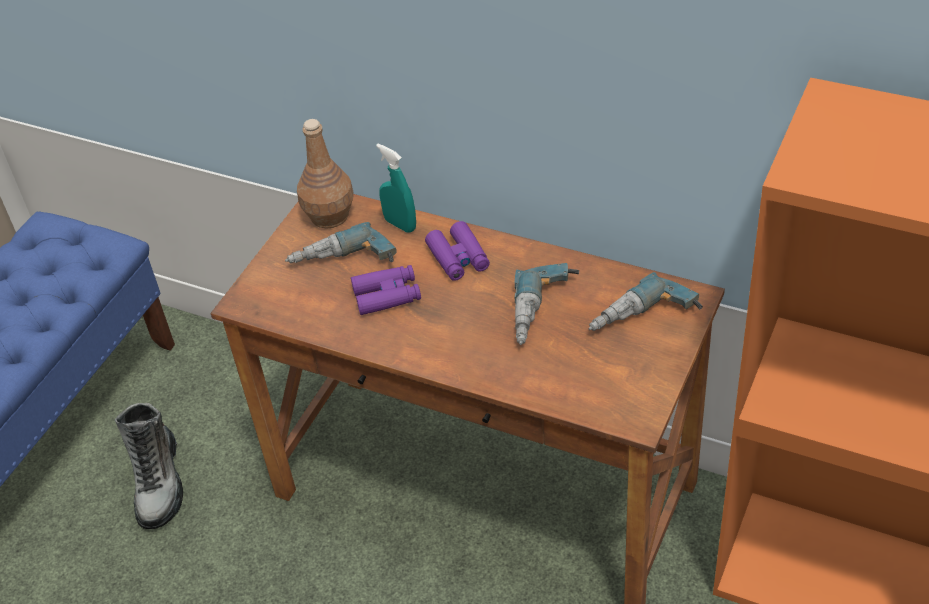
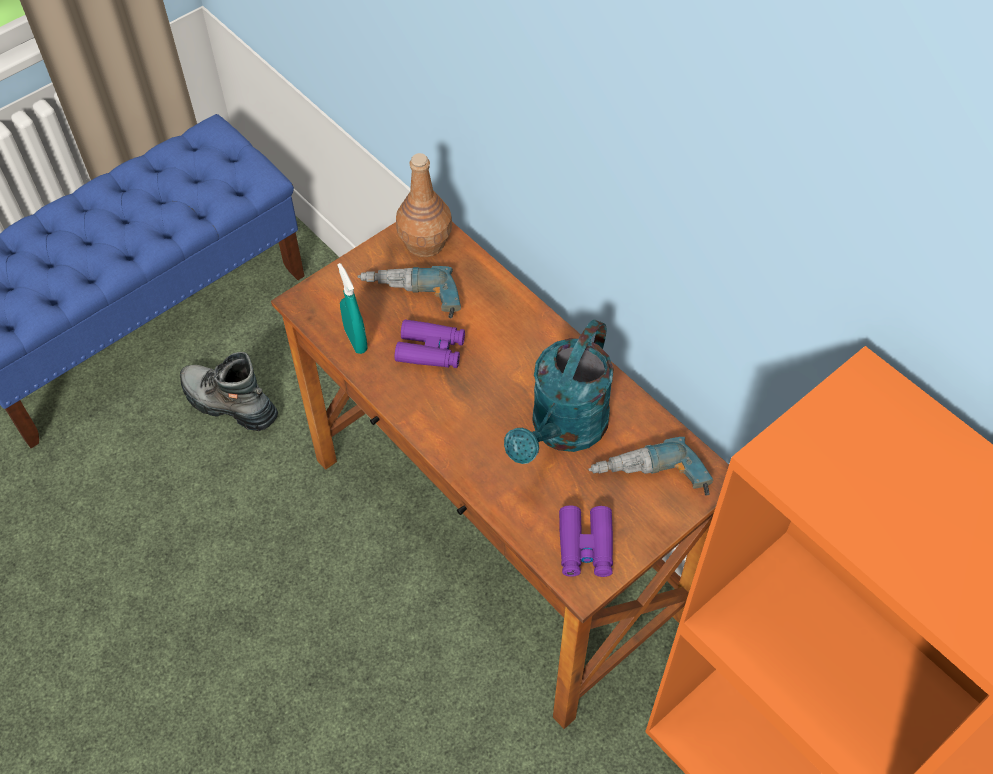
camera: 20 degrees right, 10 degrees up
boot [115,403,183,529] -> boot turned 105 degrees clockwise [180,352,278,431]
turquoise spray bottle [376,144,416,233] -> turquoise spray bottle moved to [337,263,368,354]
purple binoculars [425,221,490,281] -> purple binoculars moved to [559,505,613,577]
power drill [514,263,579,345] -> turquoise watering can [504,319,614,464]

